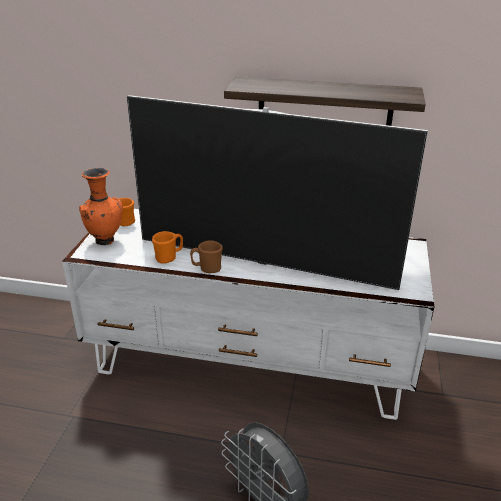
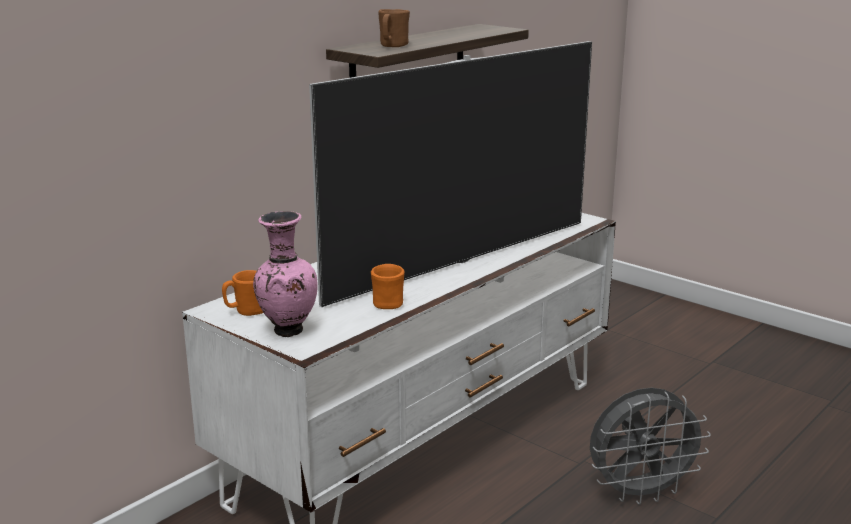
camera: 60 degrees left, 10 degrees down
orange vase [79,168,123,245] -> pink vase [253,211,318,337]
brown mug [190,240,223,273] -> brown mug moved to [378,9,410,47]

